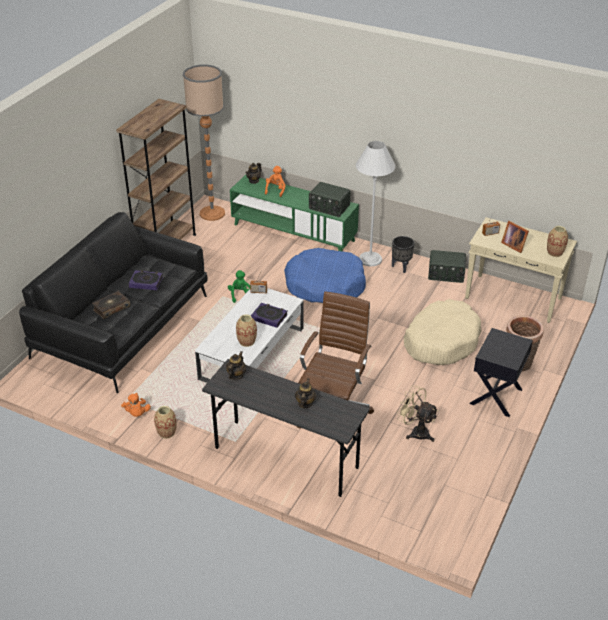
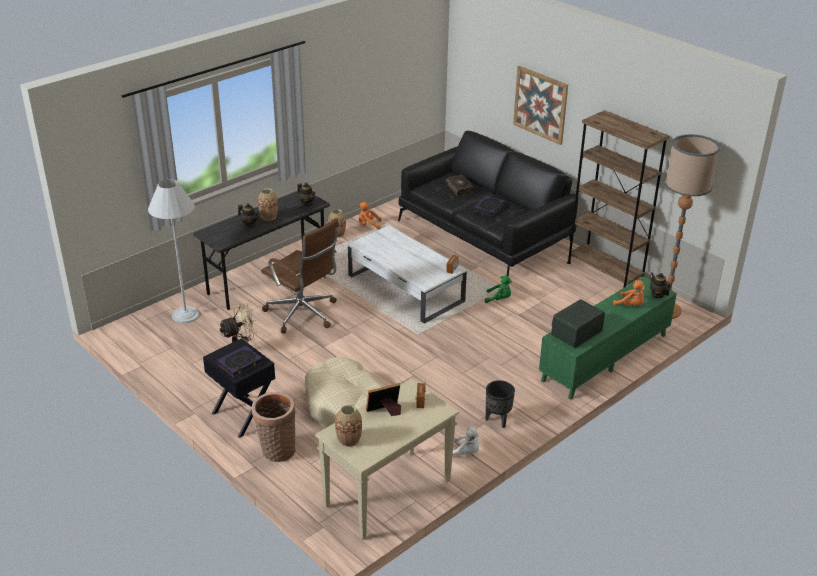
camera: 110 degrees right, 5 degrees down
vase [236,314,257,347] -> vase moved to [258,188,278,221]
book [251,303,288,328] -> book moved to [217,346,263,377]
blue dog bed [284,248,366,303] -> none
white floor lamp [356,141,396,266] -> white floor lamp moved to [148,179,200,323]
radio [428,250,466,283] -> white plush toy [453,427,479,455]
none -> picture [513,66,568,145]

